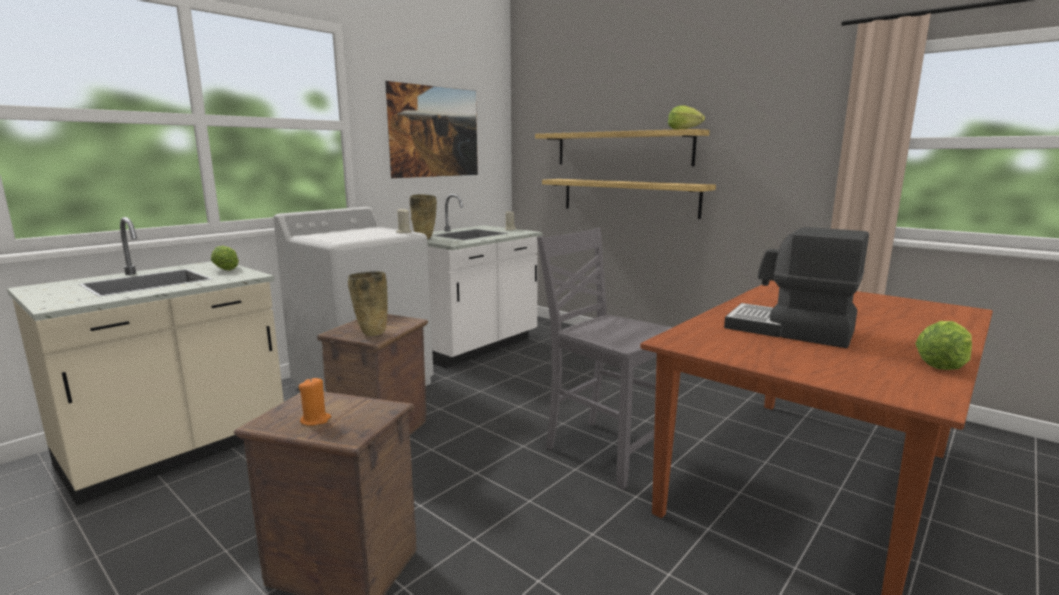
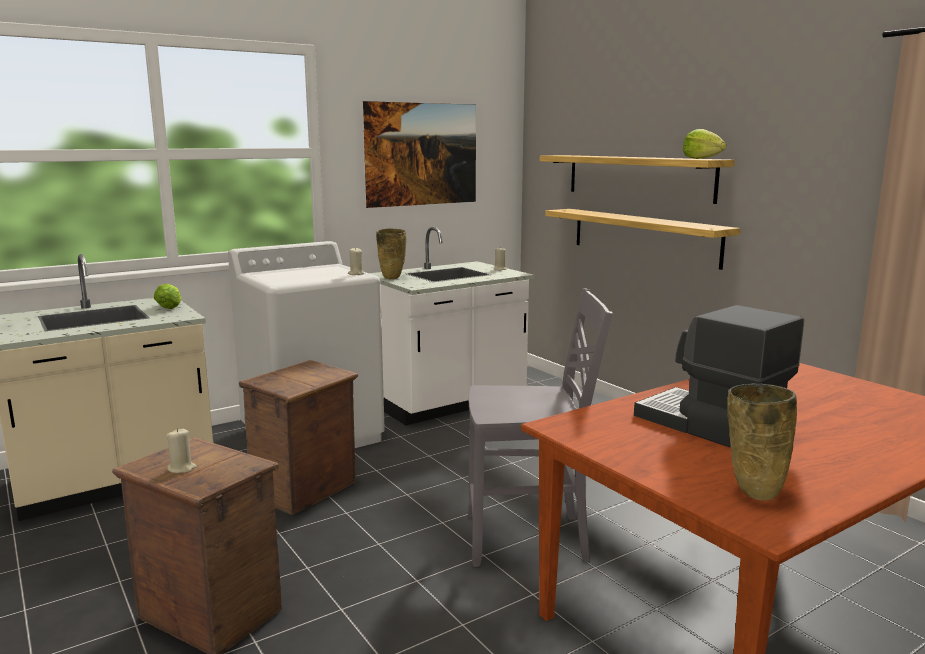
camera: 15 degrees right, 0 degrees up
orange candle [299,378,331,426] -> beige candle [166,428,197,473]
beige vase [348,271,388,336] -> beige vase moved to [727,383,797,500]
grey chair [537,228,673,489] -> grey chair turned 120 degrees clockwise [468,288,612,567]
lettuce [915,321,972,370] -> none

